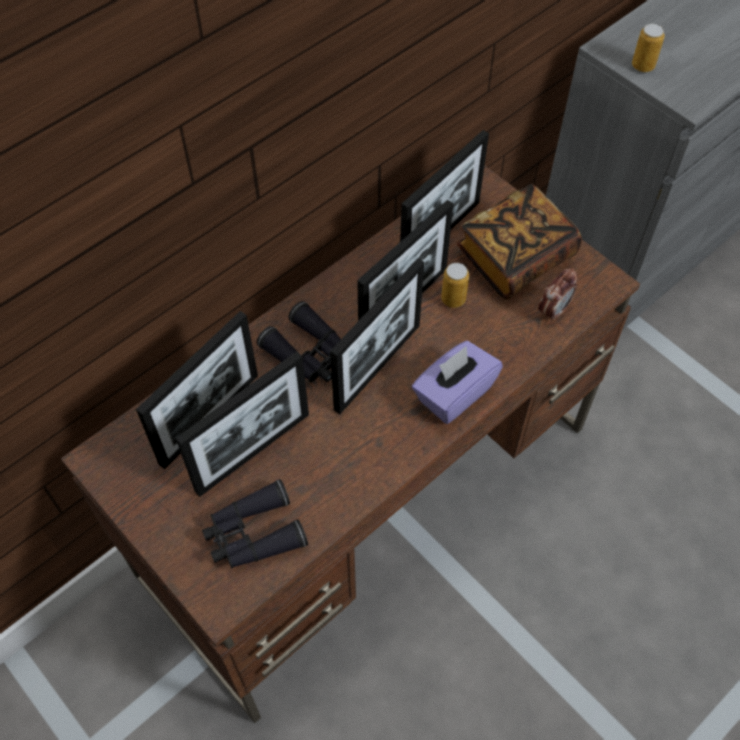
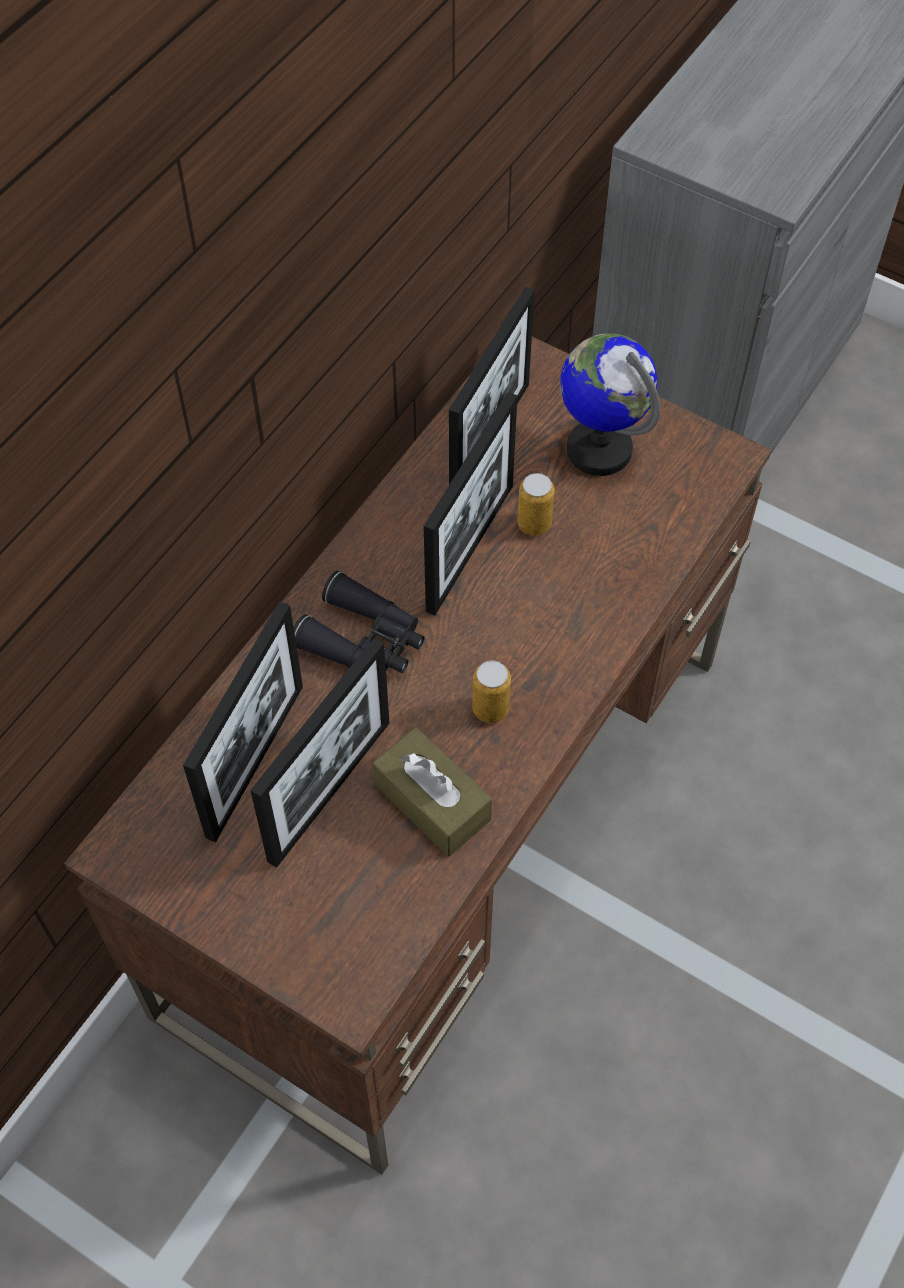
camera: 15 degrees left, 0 degrees up
black binoculars [202,479,308,569] -> none
picture frame [330,258,424,414] -> none
purple tissue box [412,341,503,424] -> none
book [457,184,582,299] -> globe [560,334,660,476]
alarm clock [538,268,578,322] -> none
can [632,24,665,72] -> can moved to [472,661,511,723]
none -> brown tissue box [373,727,492,856]

